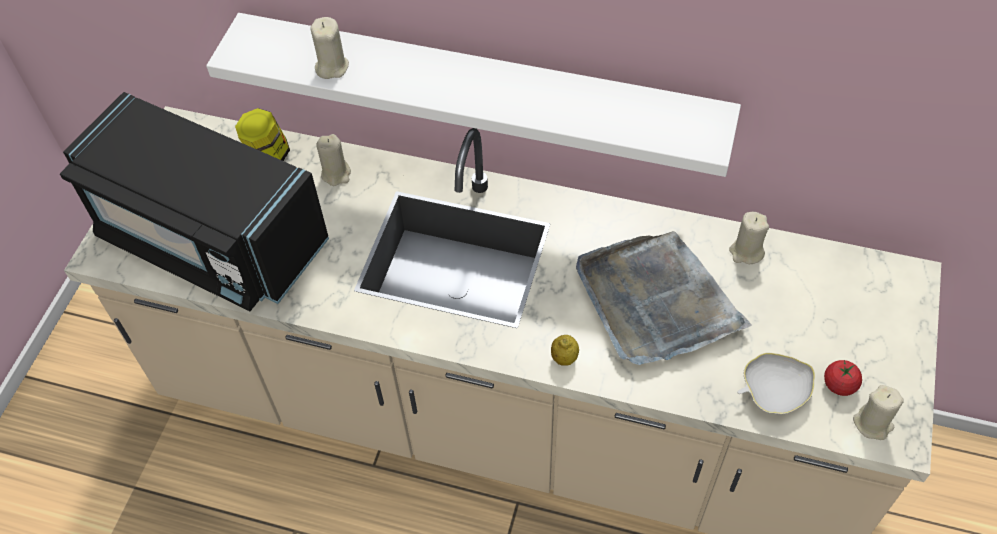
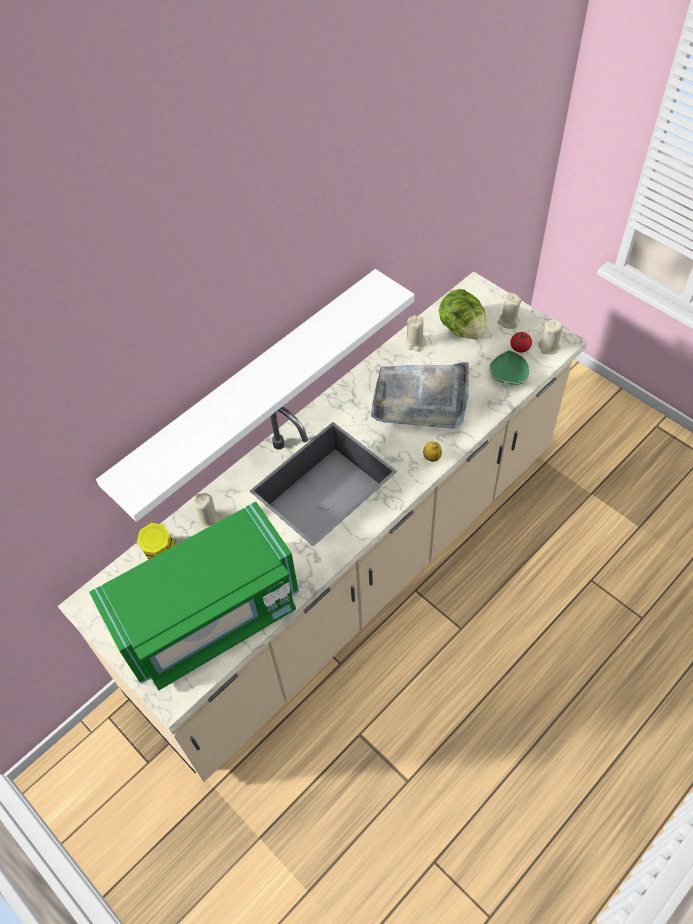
camera: 60 degrees left, 0 degrees up
black microwave [60,92,329,311] -> green microwave [89,502,299,690]
beige candle [310,17,349,79] -> beige candle moved to [497,293,522,329]
white bowl [737,353,815,415] -> green bowl [489,350,530,388]
none -> lettuce [439,289,487,339]

